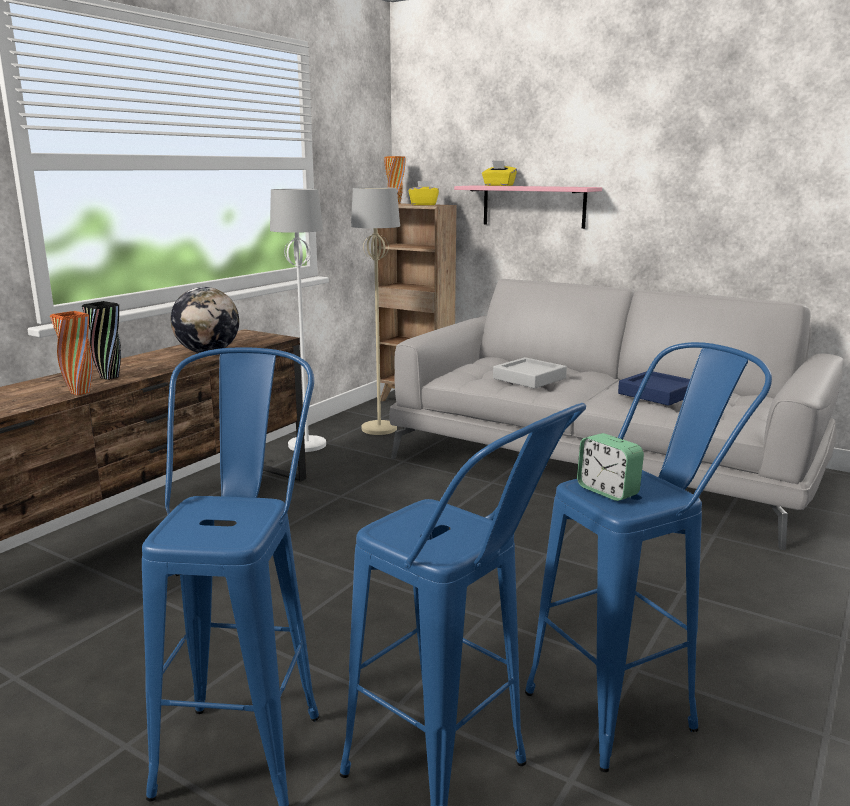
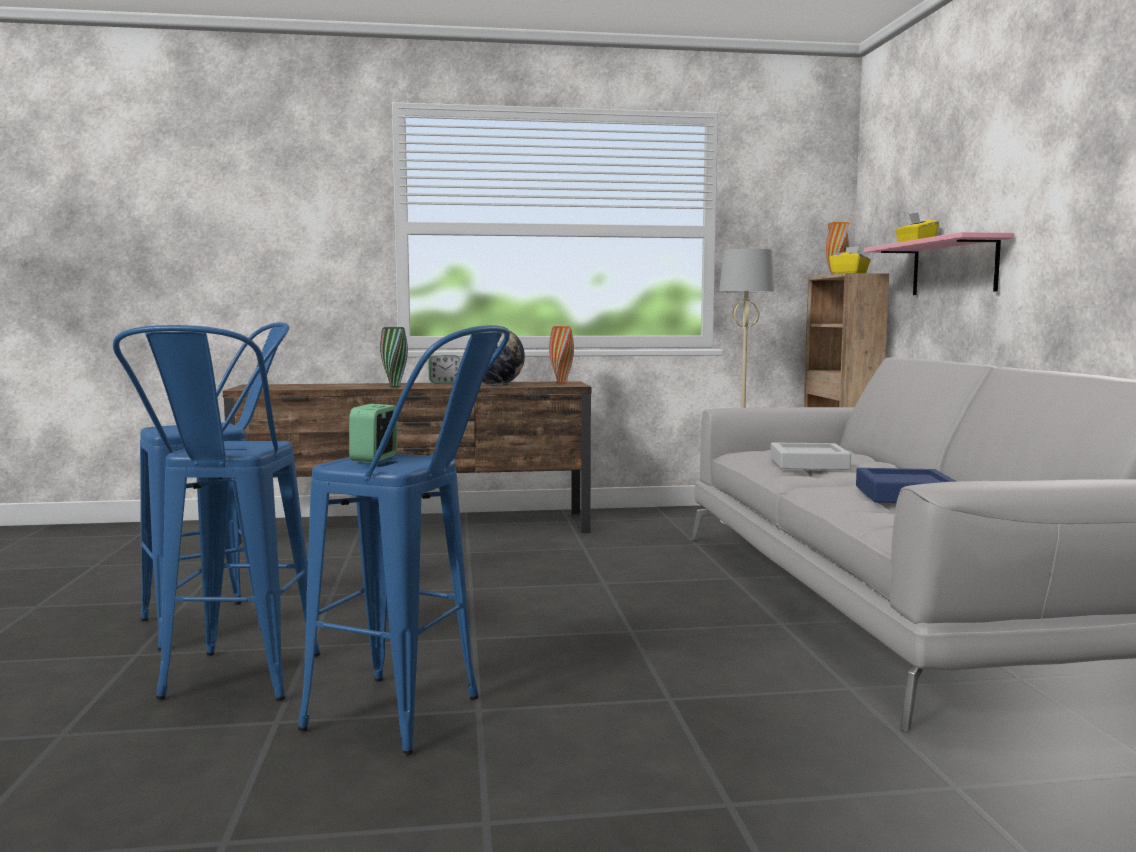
camera: 50 degrees right, 10 degrees down
orange vase [50,311,93,395] -> orange vase moved to [549,326,574,382]
black vase [82,301,121,380] -> green vase [380,327,408,387]
white floor lamp [270,189,326,452] -> none
none -> alarm clock [428,355,460,384]

